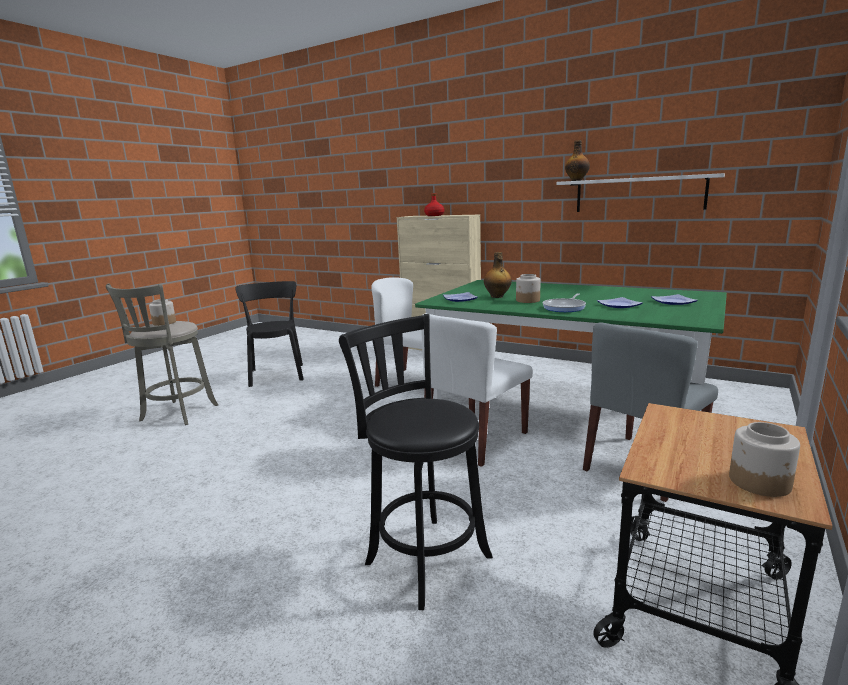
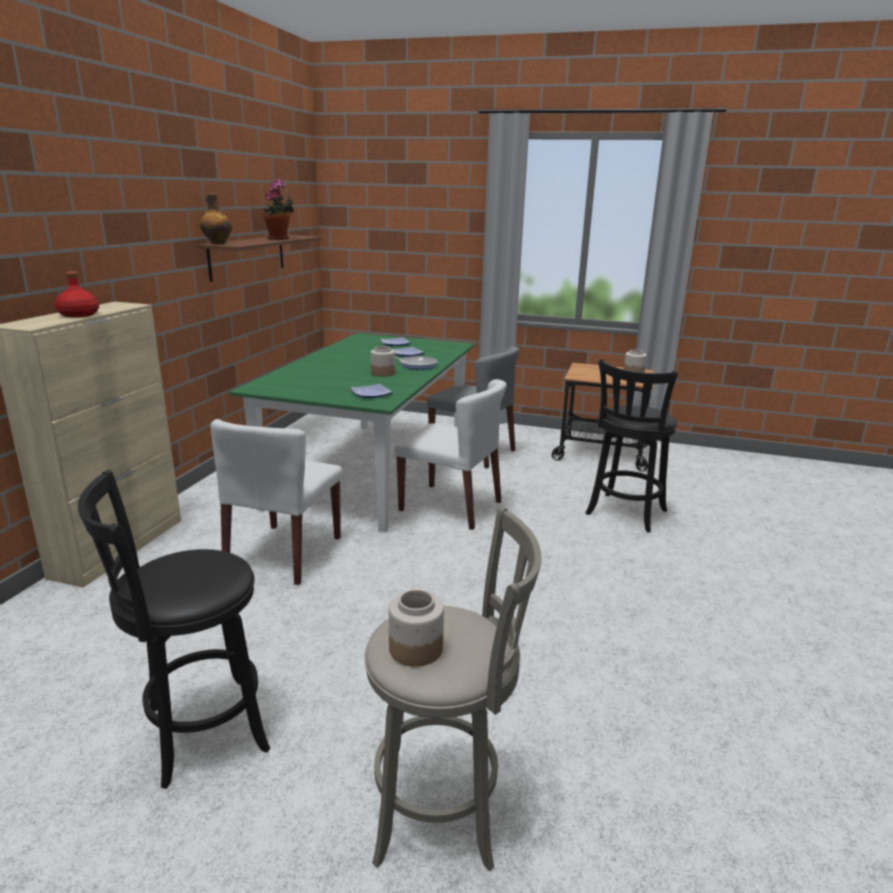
camera: 105 degrees left, 5 degrees up
black chair [235,281,304,387] -> black stool [78,470,270,789]
bottle [484,252,512,298] -> none
white shelf [556,173,725,212] -> brown shelf [197,235,321,282]
none -> potted plant [262,178,294,240]

